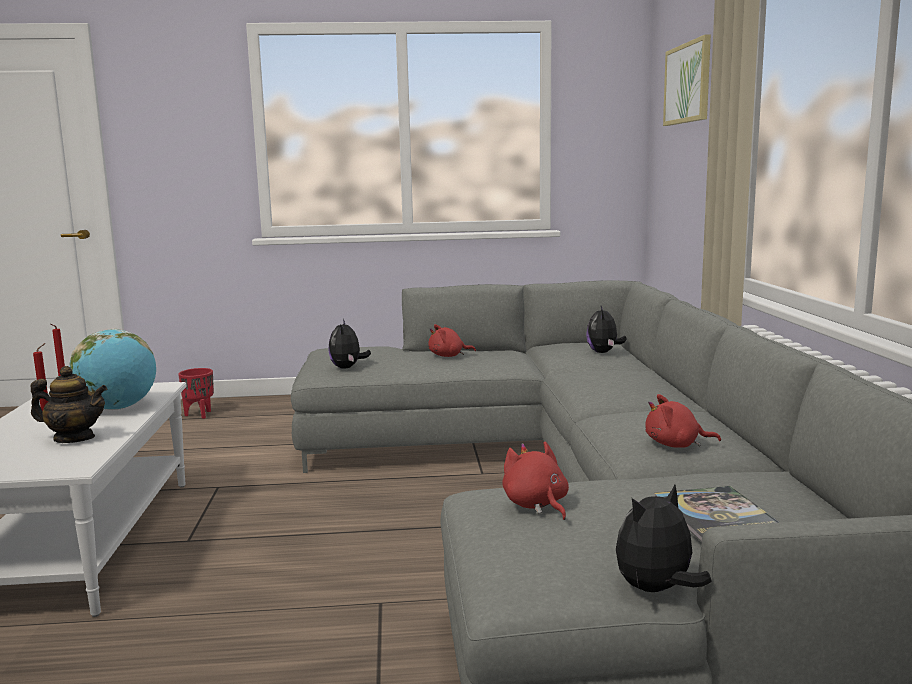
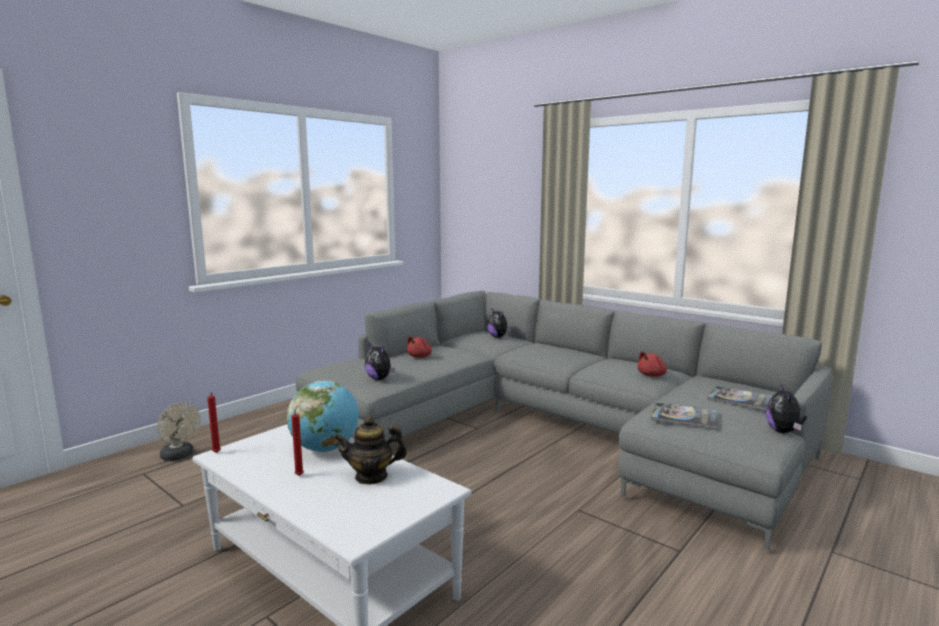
camera: 45 degrees left, 0 degrees up
teapot [31,366,107,443] -> teapot turned 150 degrees counterclockwise [334,416,407,485]
red planter [178,368,214,419] -> beige fan [157,402,200,461]
red plush toy [502,441,569,520] -> book [651,402,718,429]
picture [663,34,711,126] -> none

